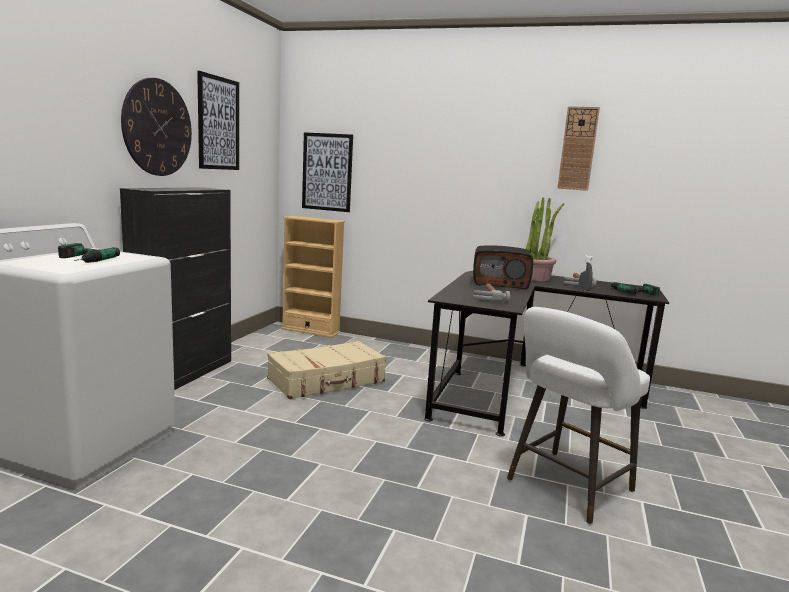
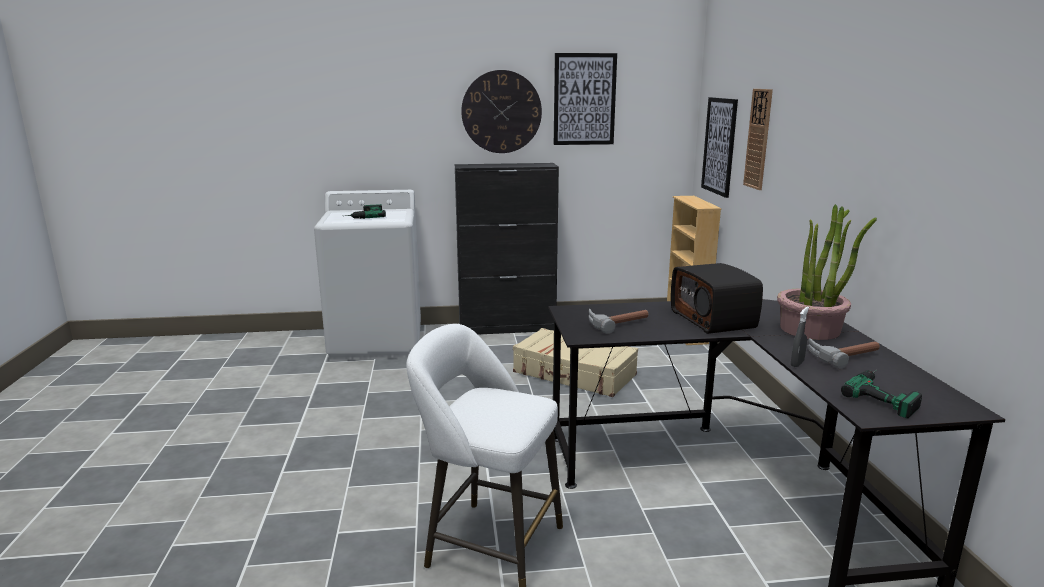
camera: 65 degrees right, 5 degrees up
wall clock [557,106,600,191] -> wall clock moved to [743,89,773,190]

